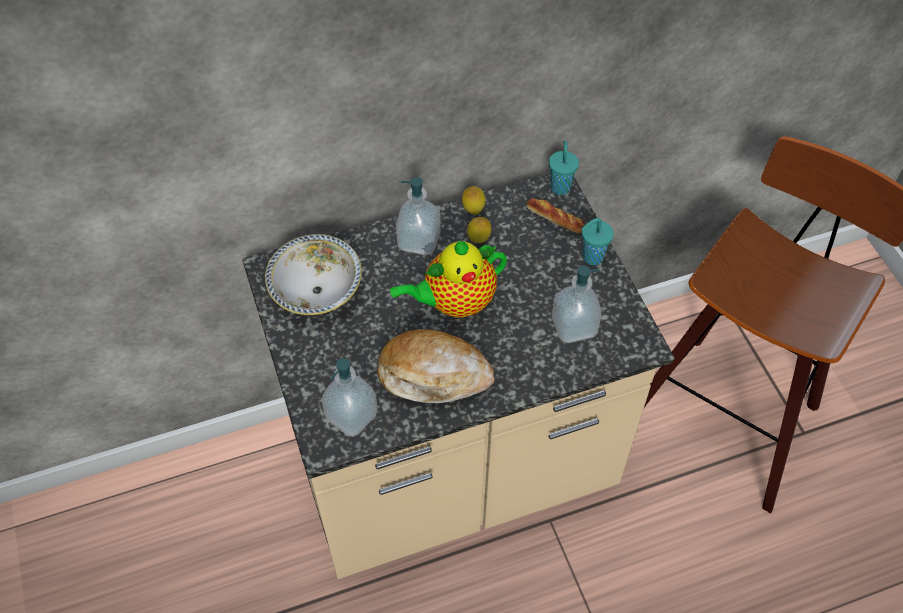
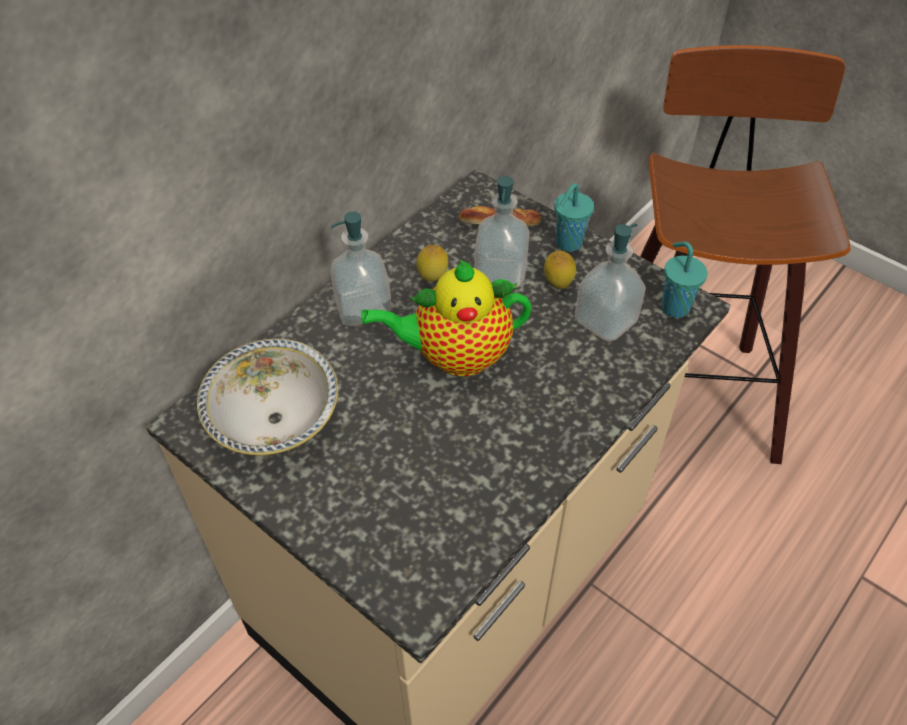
camera: 30 degrees left, 5 degrees down
soap dispenser [321,358,378,437] -> soap dispenser moved to [474,176,530,288]
bread [377,329,495,403] -> none
teapot [390,241,507,318] -> teapot turned 45 degrees clockwise [361,260,532,376]
lemon [462,186,485,215] -> lemon moved to [544,251,576,289]
turquoise cup [549,141,579,195] -> turquoise cup moved to [662,242,707,318]

